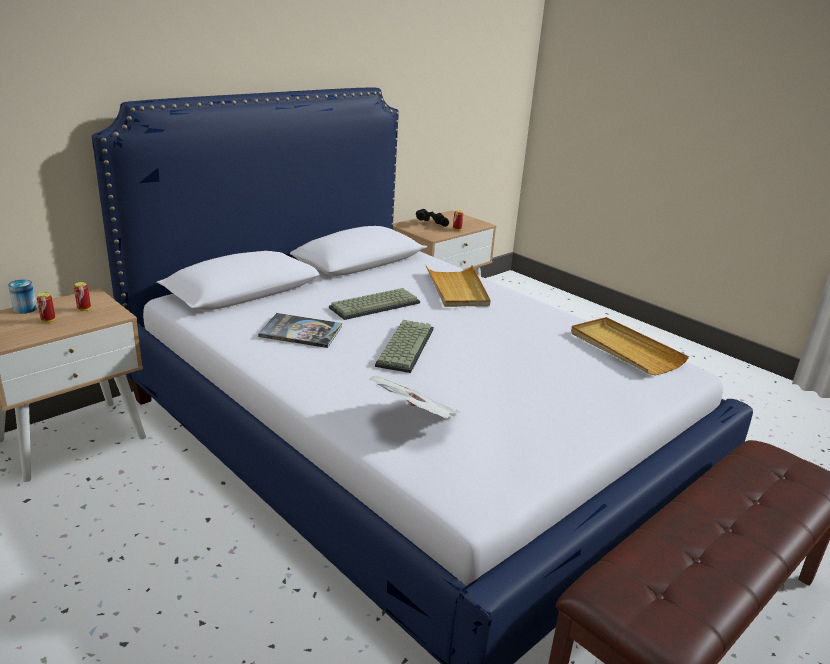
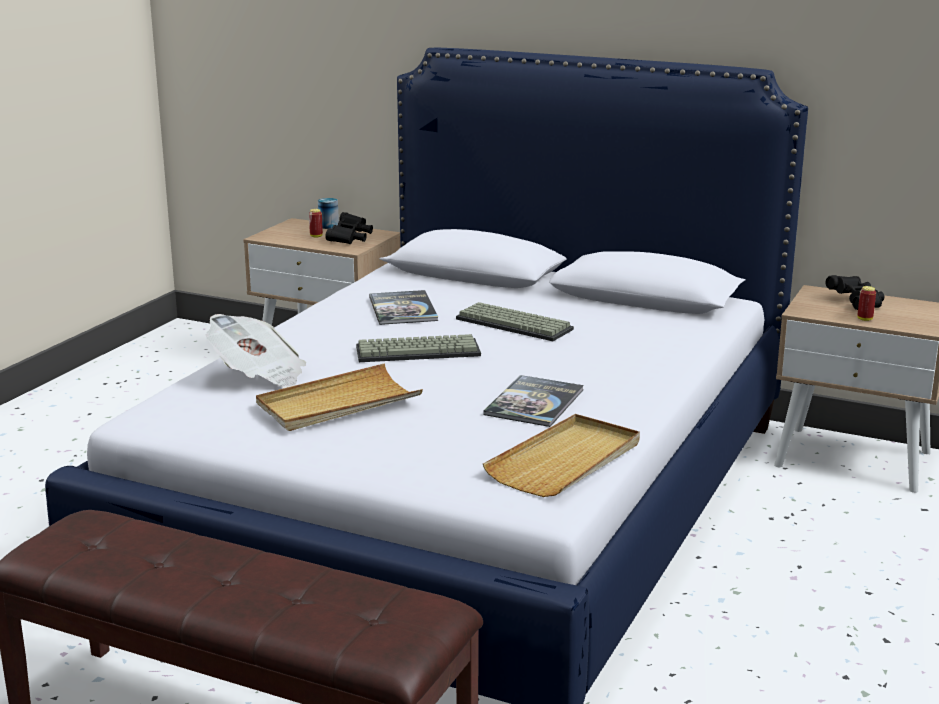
camera: 70 degrees right, 5 degrees down
can [74,282,91,311] -> black binoculars [325,212,373,244]
beige tray [426,265,490,307] -> beige tray moved to [256,363,423,431]
none -> book [483,375,584,427]

